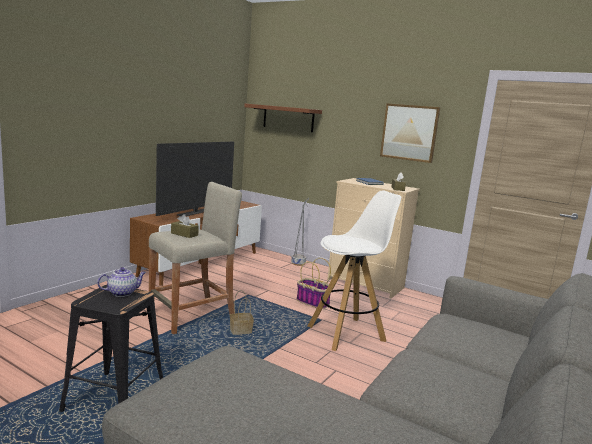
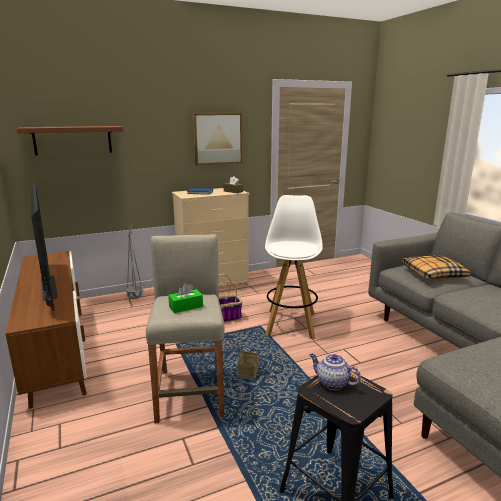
camera: 55 degrees left, 5 degrees up
teapot [97,267,146,297] -> teapot turned 60 degrees counterclockwise [309,353,361,390]
brown tissue box [171,214,199,238] -> green tissue box [168,283,203,313]
none -> pillow [402,255,471,280]

